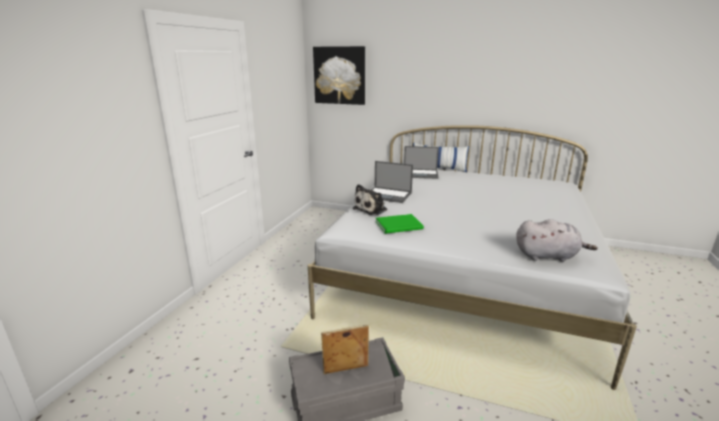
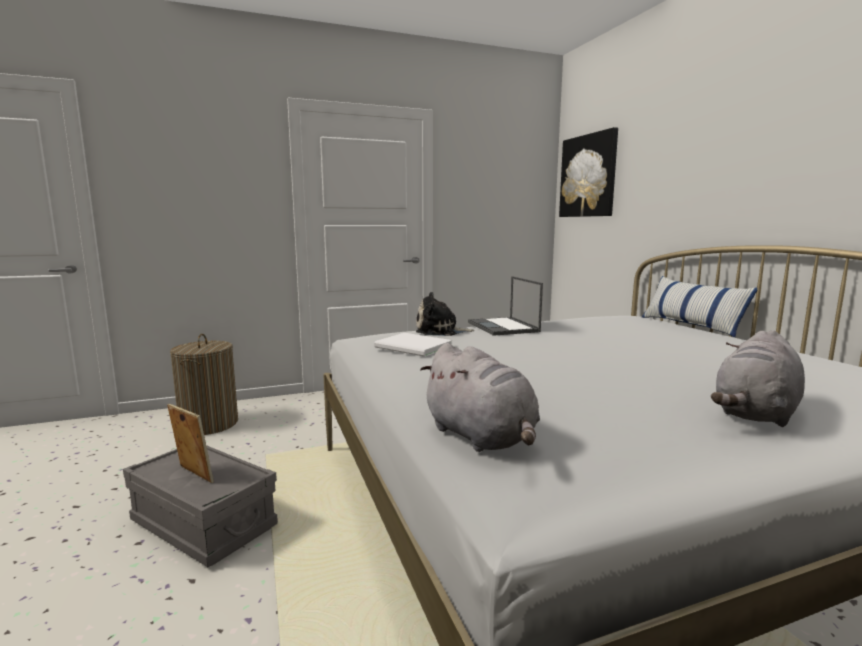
camera: 50 degrees right, 10 degrees down
green book [376,214,424,234] -> white book [374,333,452,357]
laptop [404,146,439,179] -> none
none -> laundry basket [170,334,238,435]
none -> grey plush toy [711,330,805,427]

